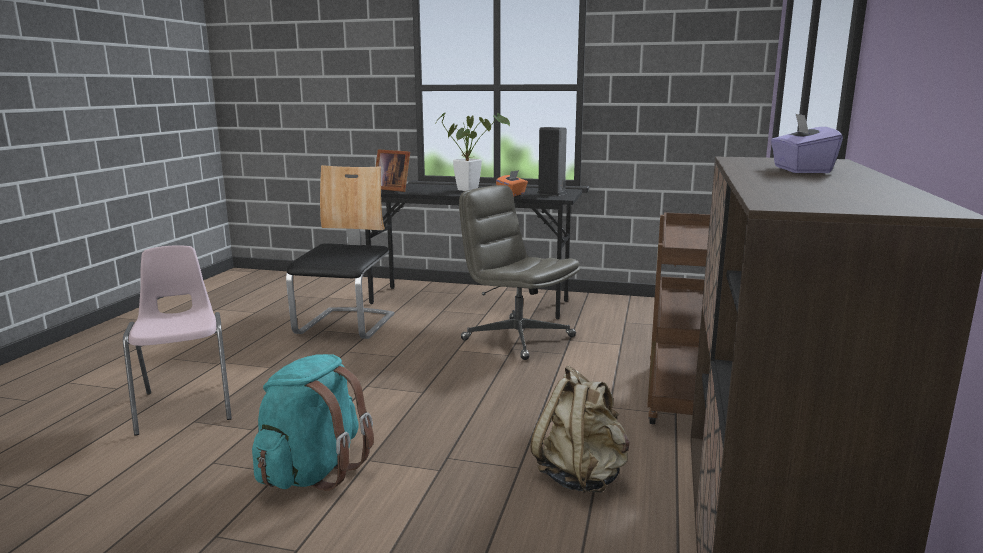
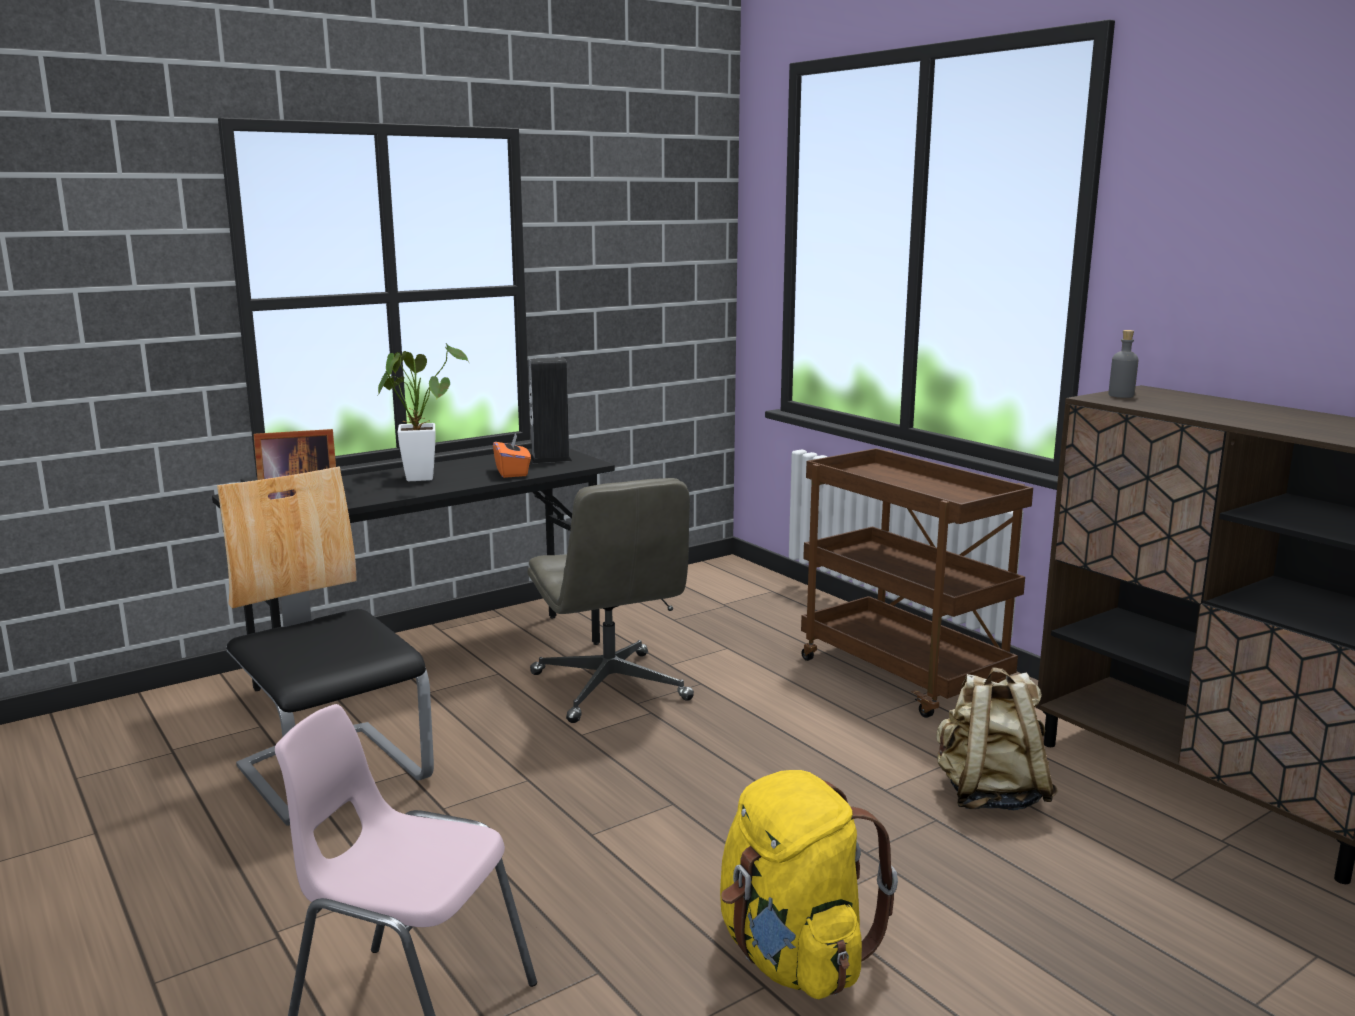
camera: 50 degrees left, 0 degrees up
turquoise backpack [252,354,374,491] -> yellow backpack [720,770,898,999]
grey office chair [459,185,580,360] -> grey office chair turned 105 degrees counterclockwise [527,478,694,723]
purple tissue box [771,113,843,173] -> none
none -> grey bottle [1109,330,1138,398]

